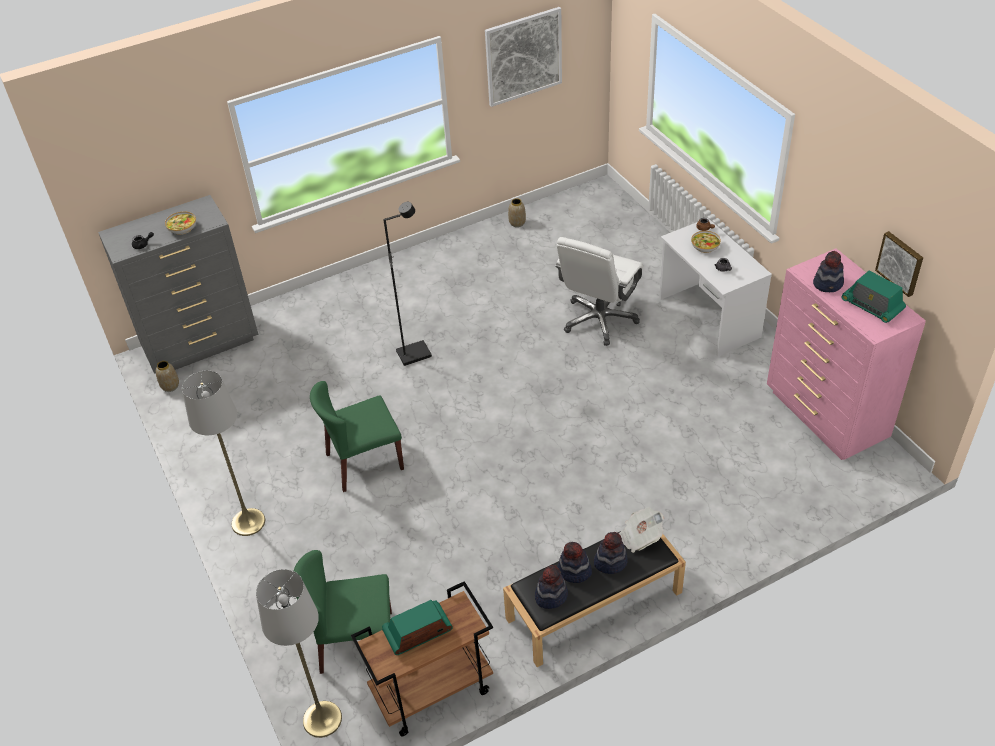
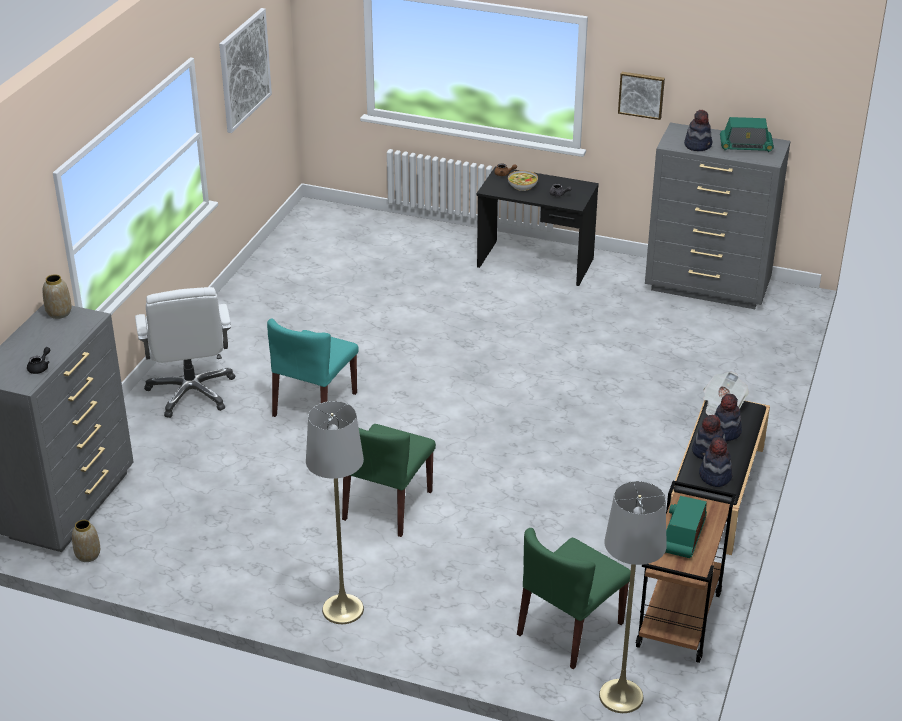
camera: 45 degrees left, 10 degrees down
bowl [165,212,196,235] -> none
black floor lamp [383,202,432,366] -> turquoise chair [267,319,359,417]
vase [508,198,526,227] -> vase moved to [43,274,72,319]
white office chair [555,237,643,346] -> white office chair moved to [135,287,235,418]
white desk [659,218,772,357] -> black desk [477,166,599,286]
pink dresser [767,248,926,460] -> grey dresser [645,123,791,309]
picture [875,231,923,297] -> picture moved to [618,72,665,120]

